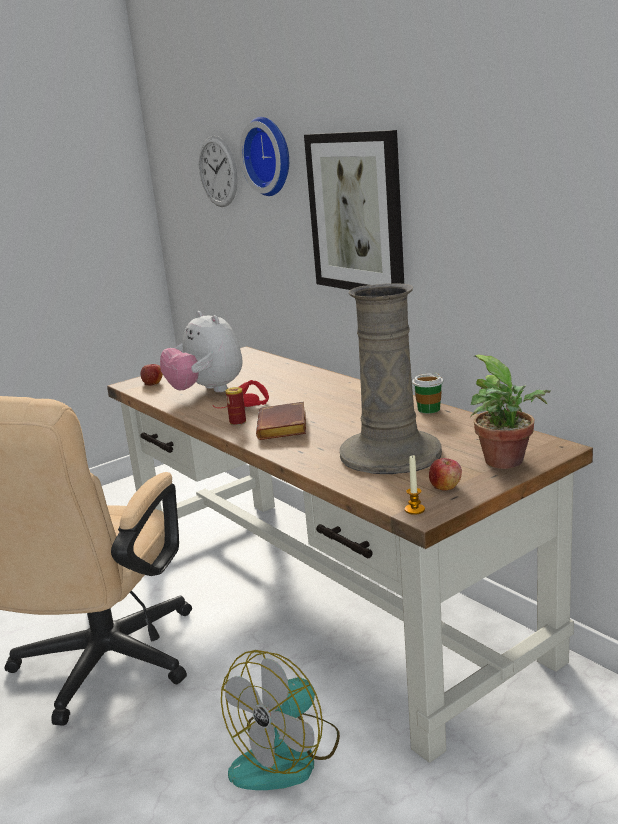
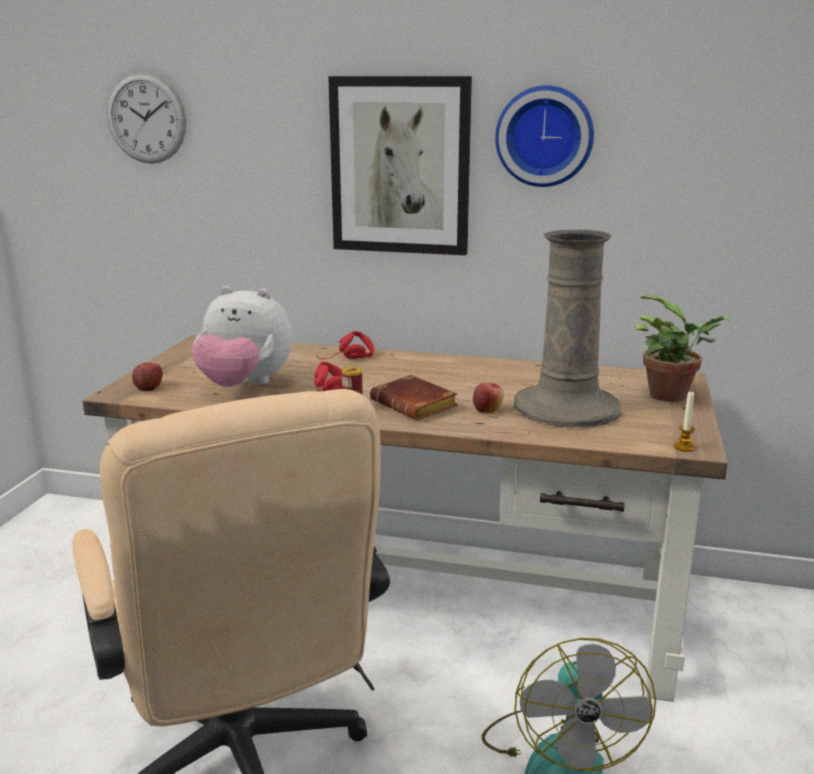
camera: 40 degrees left, 0 degrees up
wall clock [239,117,289,196] -> wall clock moved to [495,85,594,187]
cup [412,373,443,413] -> none
apple [429,458,462,491] -> apple moved to [473,383,504,413]
none -> red headphones [317,331,375,359]

